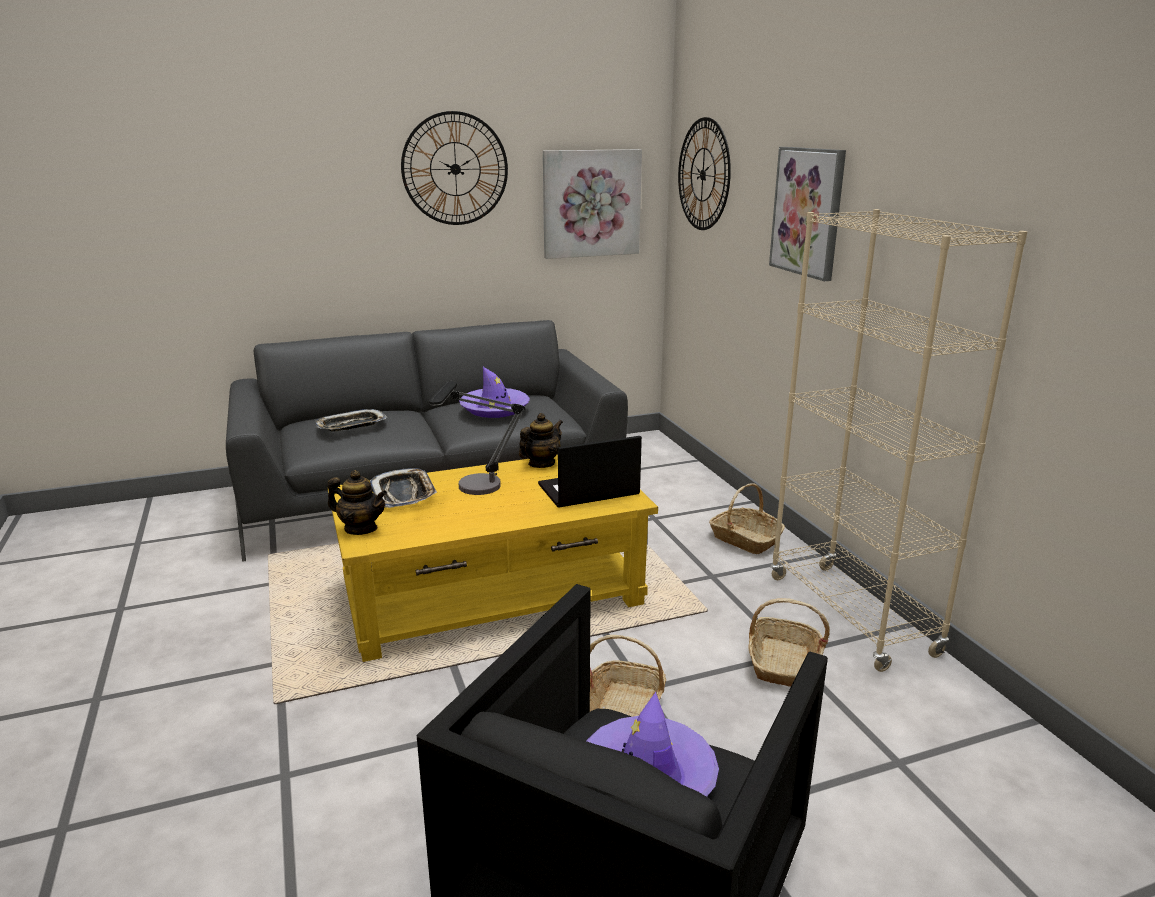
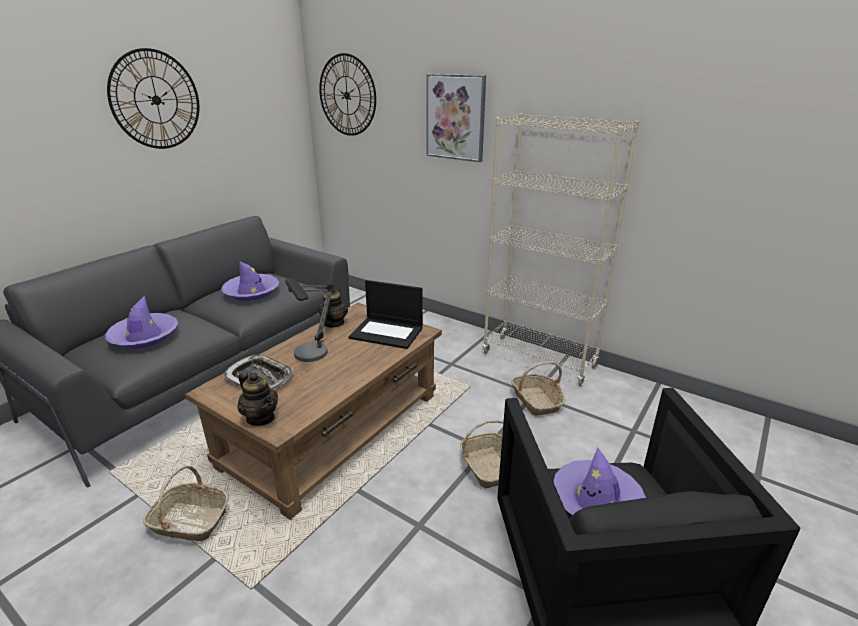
camera: 35 degrees left, 5 degrees up
tray [315,409,387,432] -> purple hat [105,295,178,349]
yellow coffee table [327,455,658,662] -> brown coffee table [185,303,442,520]
teapot [328,470,387,535] -> teapot turned 60 degrees clockwise [237,372,278,426]
laptop [538,436,642,508] -> laptop turned 105 degrees counterclockwise [349,280,423,349]
picture [543,149,642,259] -> none
basket [709,483,785,554] -> basket moved to [143,465,228,541]

